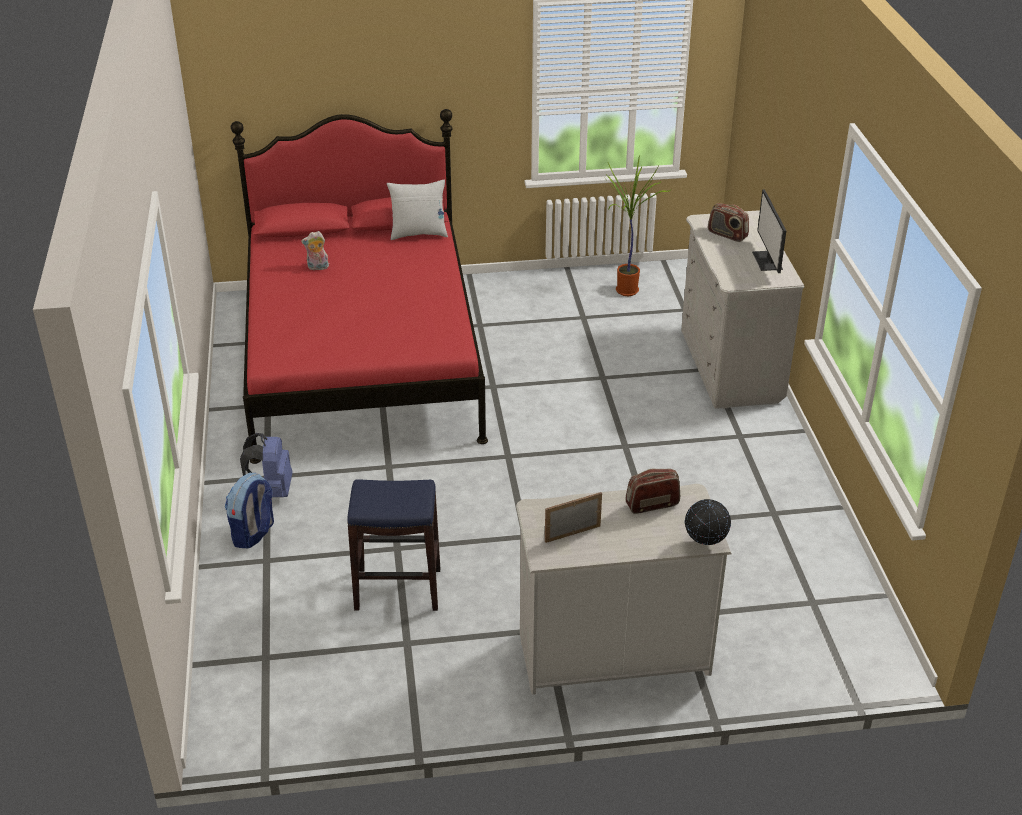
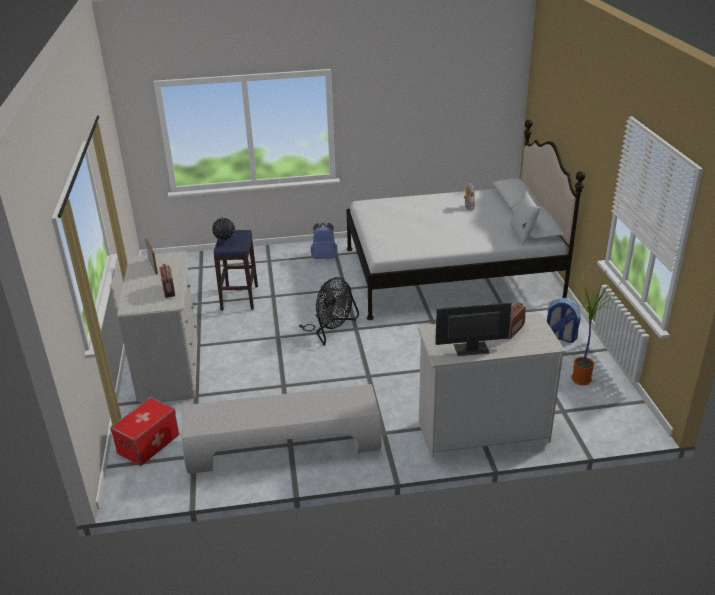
camera: 90 degrees right, 5 degrees down
backpack [225,473,274,548] -> backpack moved to [547,298,581,343]
red bed [231,109,488,464] -> white bed [346,120,585,320]
globe [685,499,731,545] -> globe moved to [212,216,235,240]
none -> storage box [110,397,179,466]
none -> grey bench [182,384,382,474]
none -> black fan [299,277,359,346]

